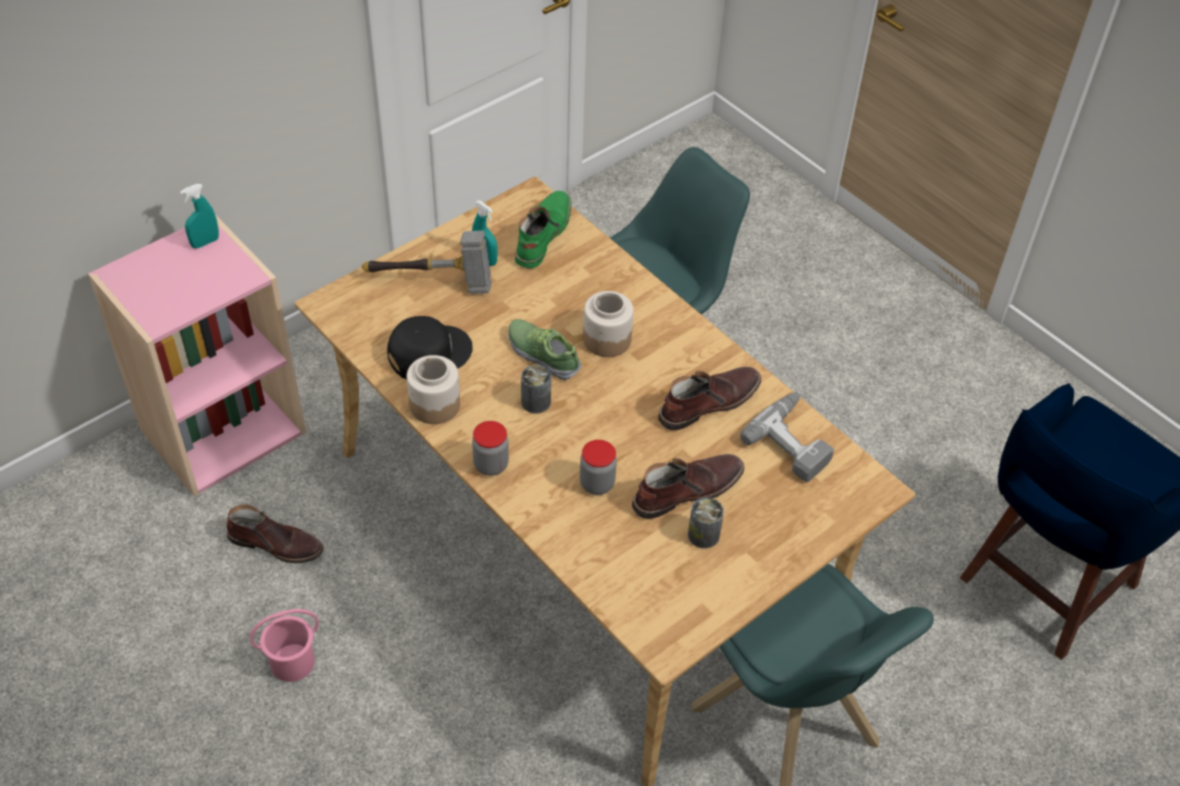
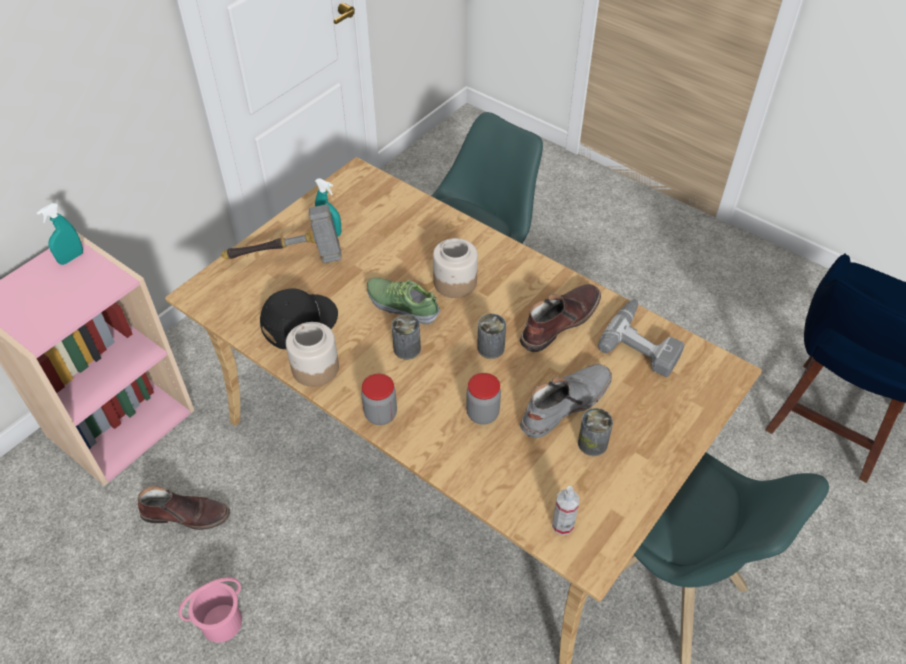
camera: 10 degrees left, 0 degrees up
green boot [515,191,571,269] -> none
brown boot [632,454,744,519] -> grey boot [520,364,612,438]
none -> can [477,314,506,359]
none -> spray bottle [552,486,579,535]

